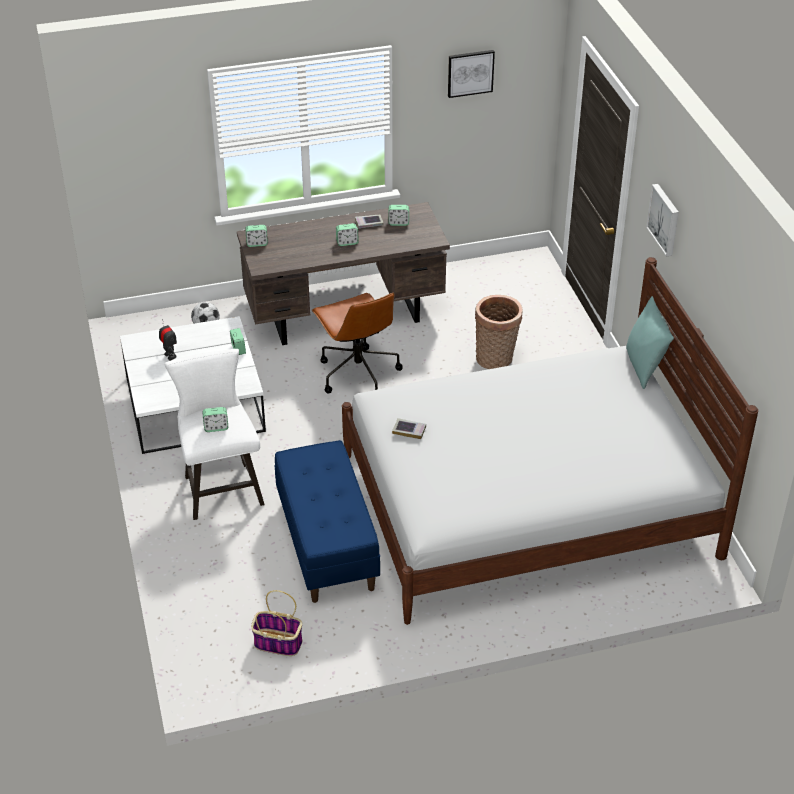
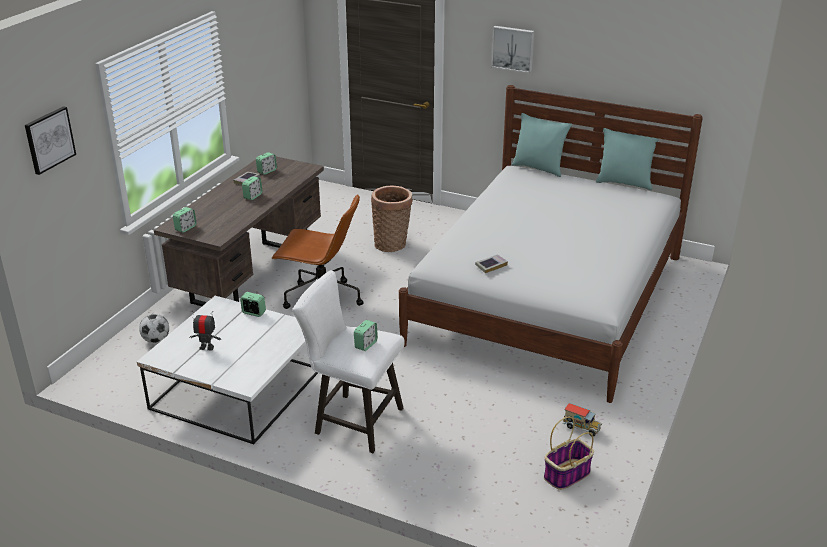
camera: 50 degrees left, 10 degrees down
blue bench [275,440,380,603] -> none
picture [448,50,495,98] -> picture moved to [25,106,76,175]
none -> toy truck [563,403,602,436]
none -> turquoise pillow [596,128,659,190]

